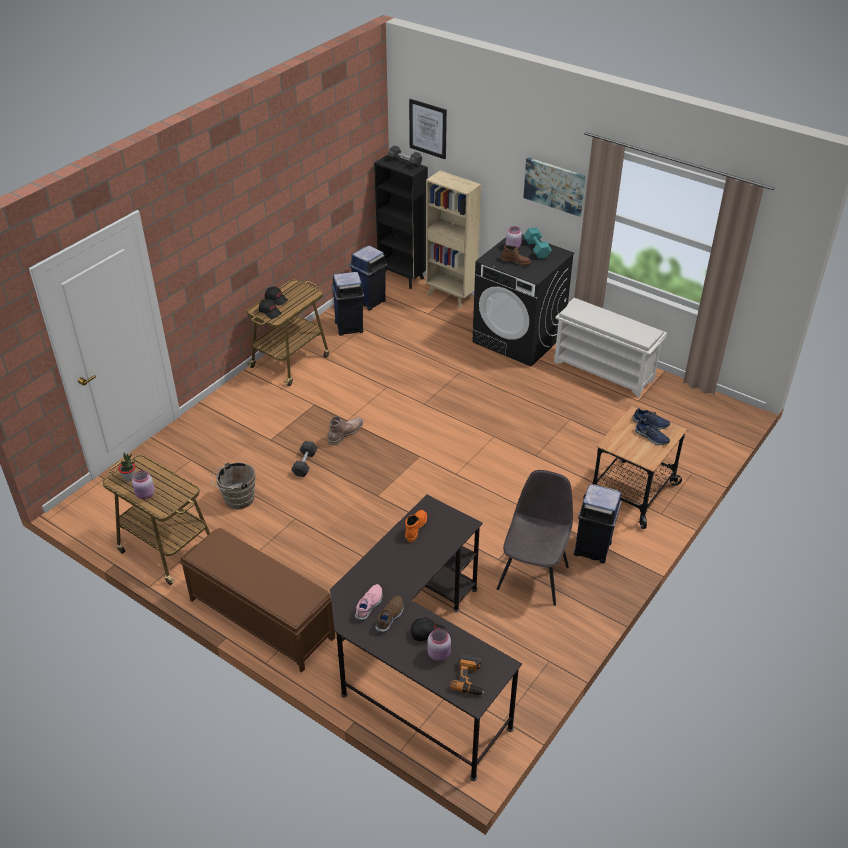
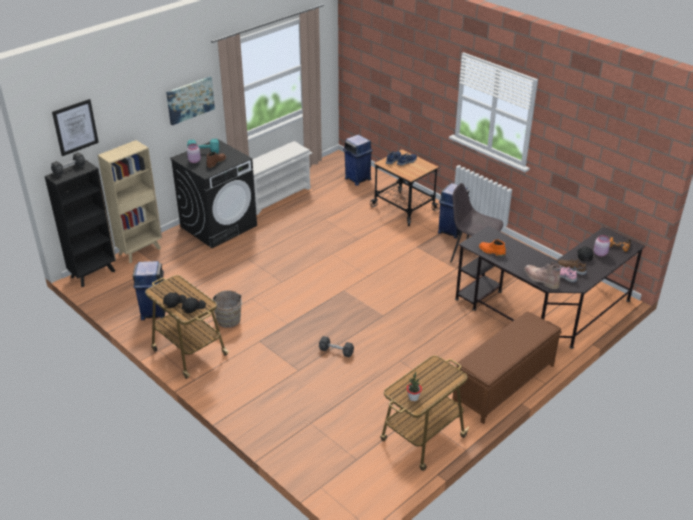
camera: 80 degrees left, 5 degrees down
pink jar [132,471,155,499] -> none
brown bucket [211,462,256,510] -> brown bucket moved to [212,290,242,328]
brown boot [327,416,363,446] -> brown boot moved to [524,262,561,289]
blue trash can [349,246,387,311] -> blue trash can moved to [343,135,373,186]

